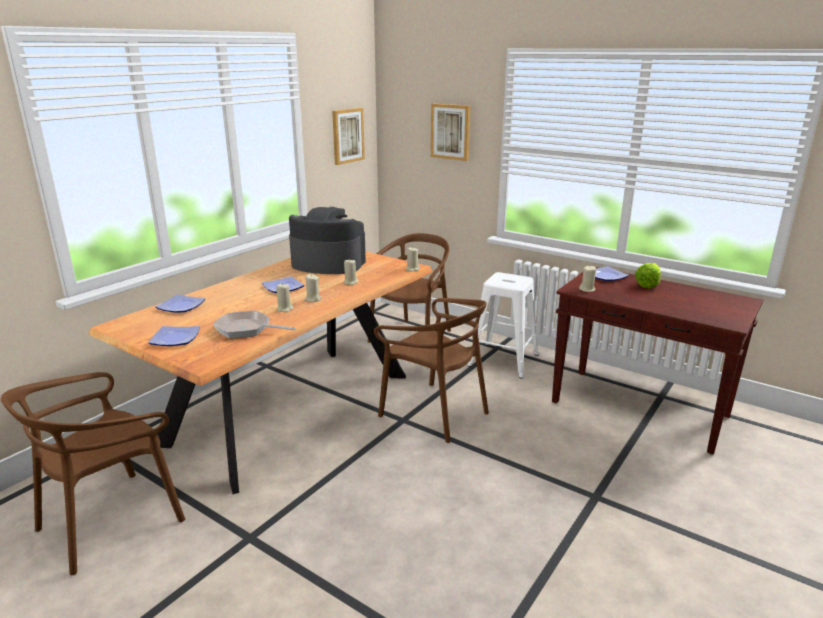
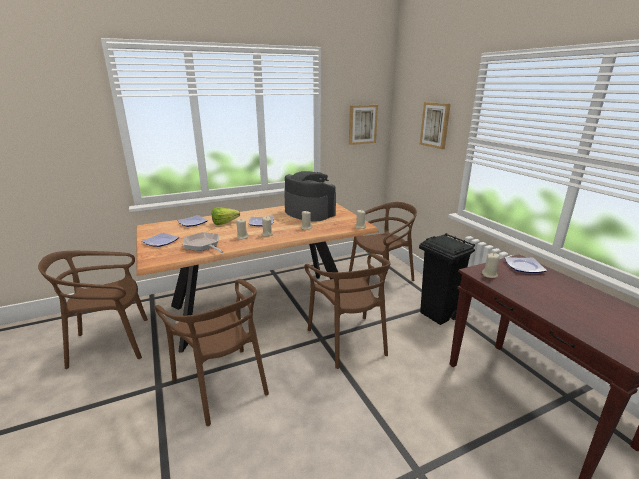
camera: 30 degrees right, 0 degrees up
white stool [467,272,539,379] -> black trash can [419,233,475,325]
lettuce [635,263,661,288] -> lettuce moved to [212,207,240,225]
none -> brown chair [155,279,269,426]

